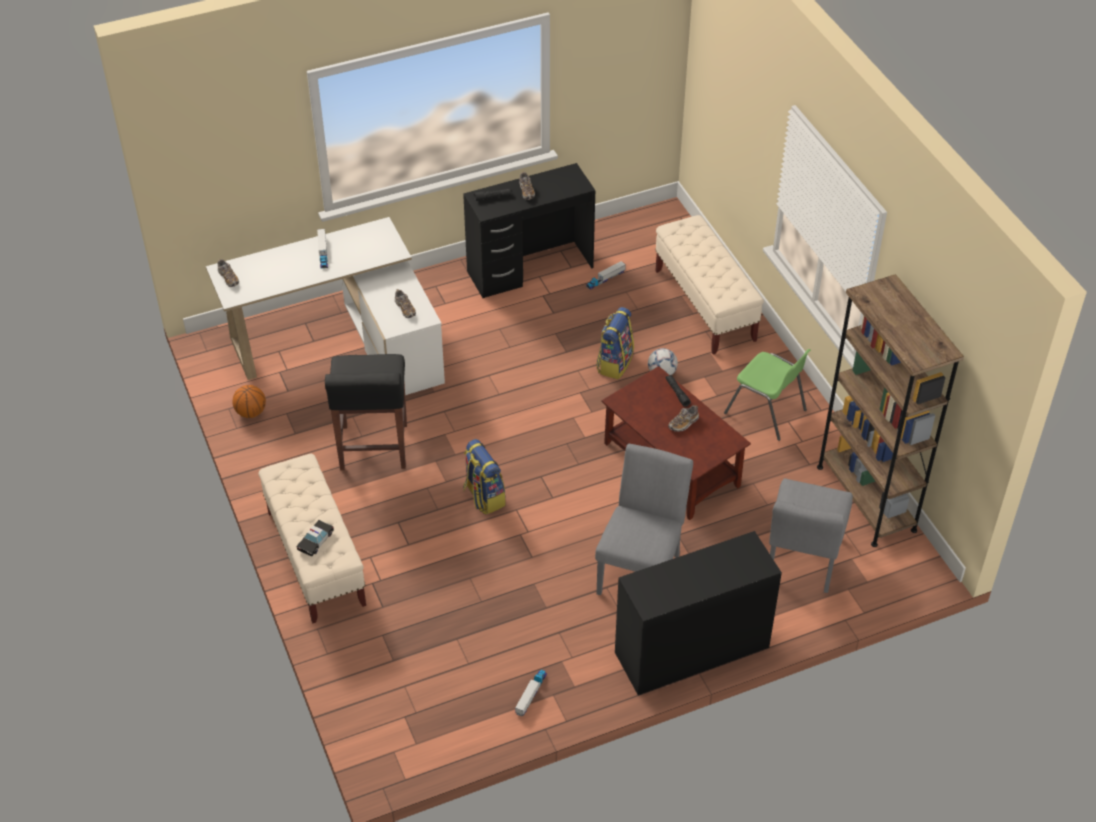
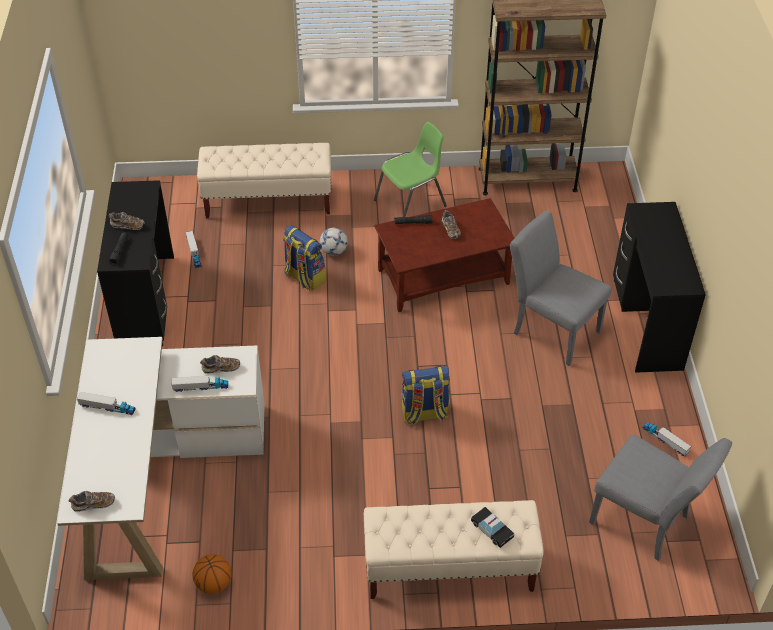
camera: 70 degrees left, 0 degrees up
black stool [325,354,407,470] -> none
grey chair [769,479,853,593] -> grey chair moved to [589,434,732,561]
none -> toy truck [172,376,228,392]

